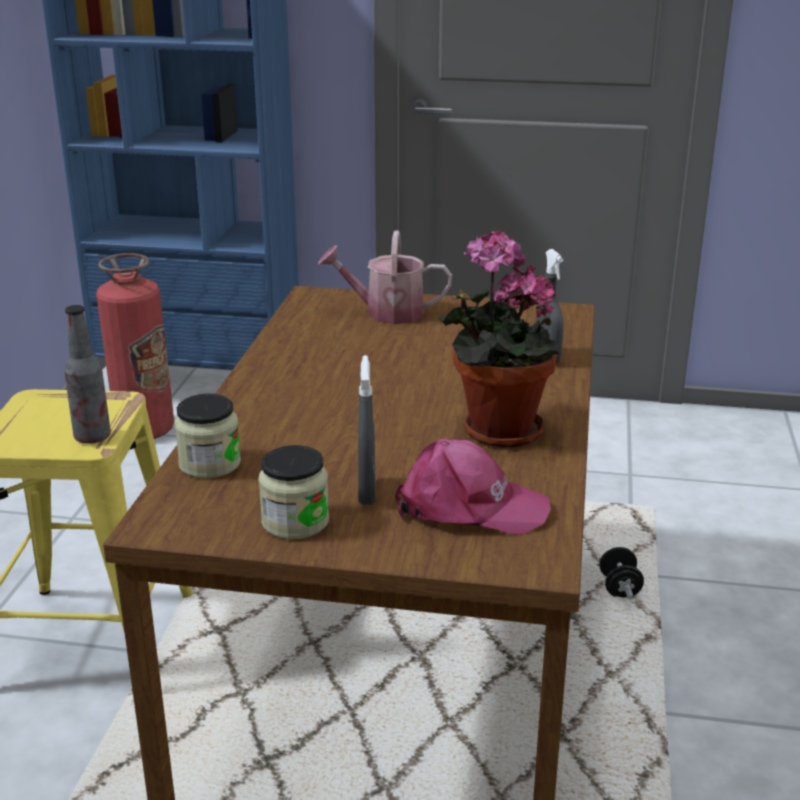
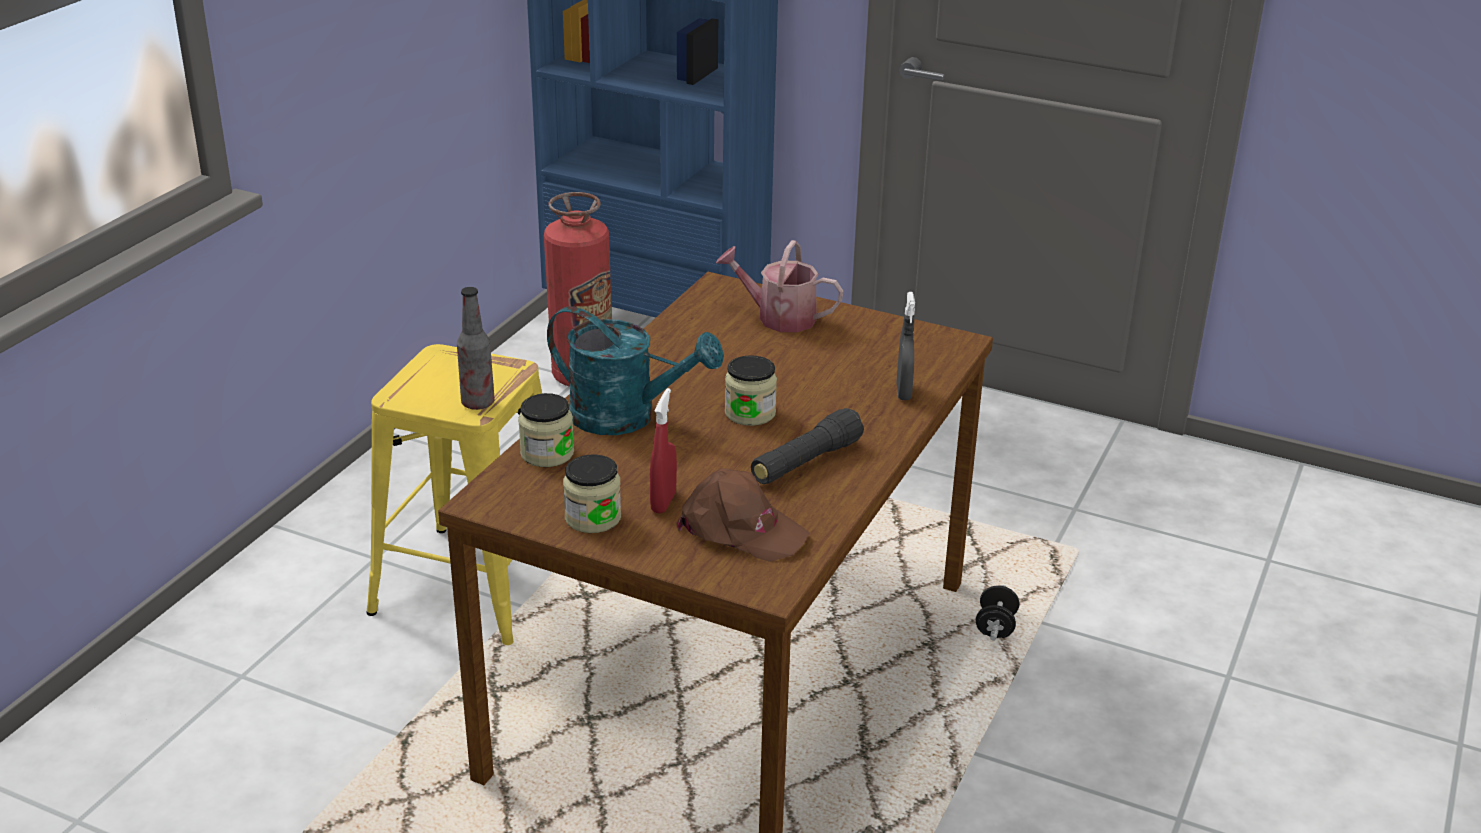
camera: 15 degrees right, 5 degrees up
grey spray bottle [358,355,376,505] -> red spray bottle [650,388,677,514]
pink cap [395,438,551,535] -> brown cap [676,468,810,562]
potted plant [437,230,560,448] -> black flashlight [751,408,864,484]
none -> turquoise watering can [547,306,724,435]
none -> jar [725,355,777,426]

